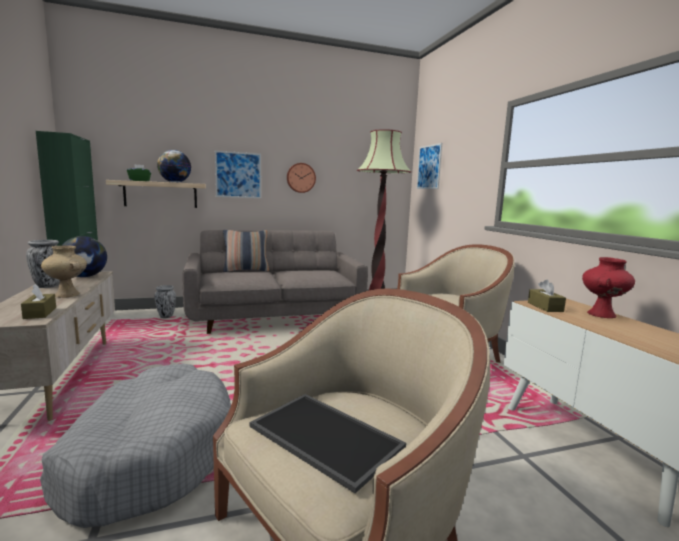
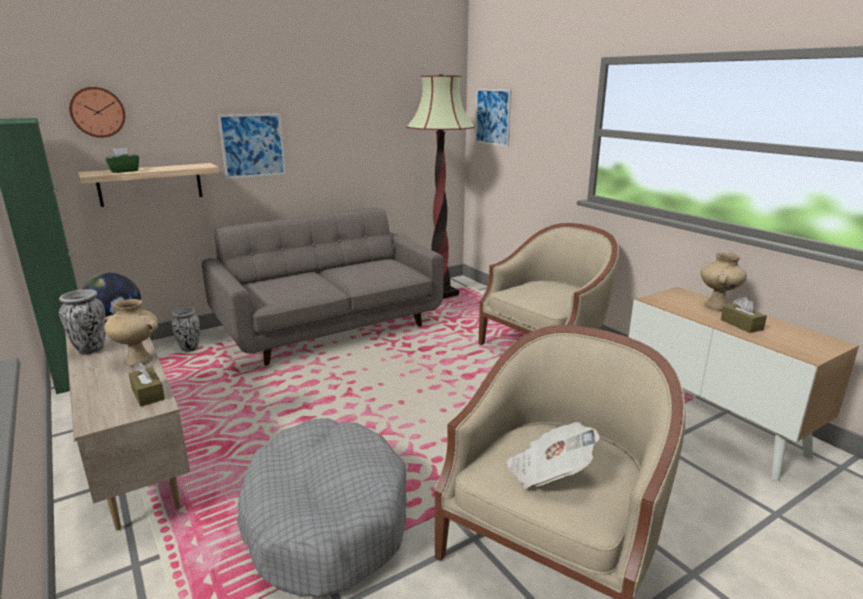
camera: 15 degrees left, 10 degrees up
globe [157,150,191,182] -> none
pillow [223,230,269,272] -> none
tray [250,394,406,493] -> newspaper [506,422,600,489]
wall clock [287,163,316,193] -> wall clock moved to [69,87,125,138]
brown tissue box [528,279,566,312] -> brown tissue box moved to [721,297,767,333]
red vase [582,257,635,318] -> beige vase [701,252,747,310]

